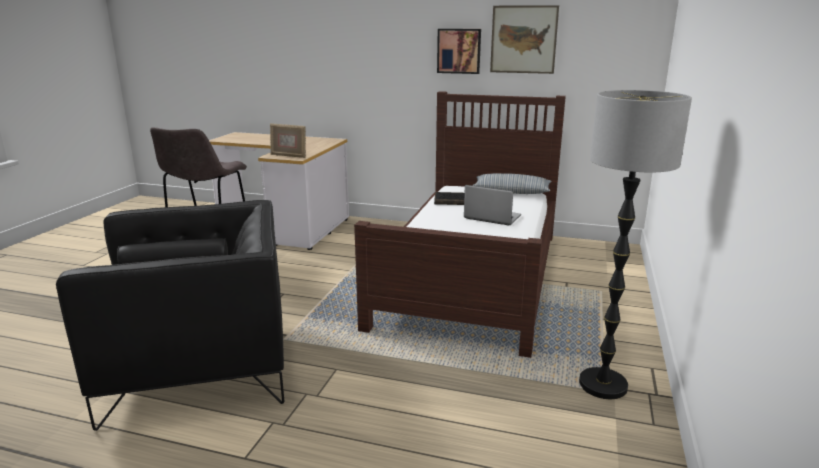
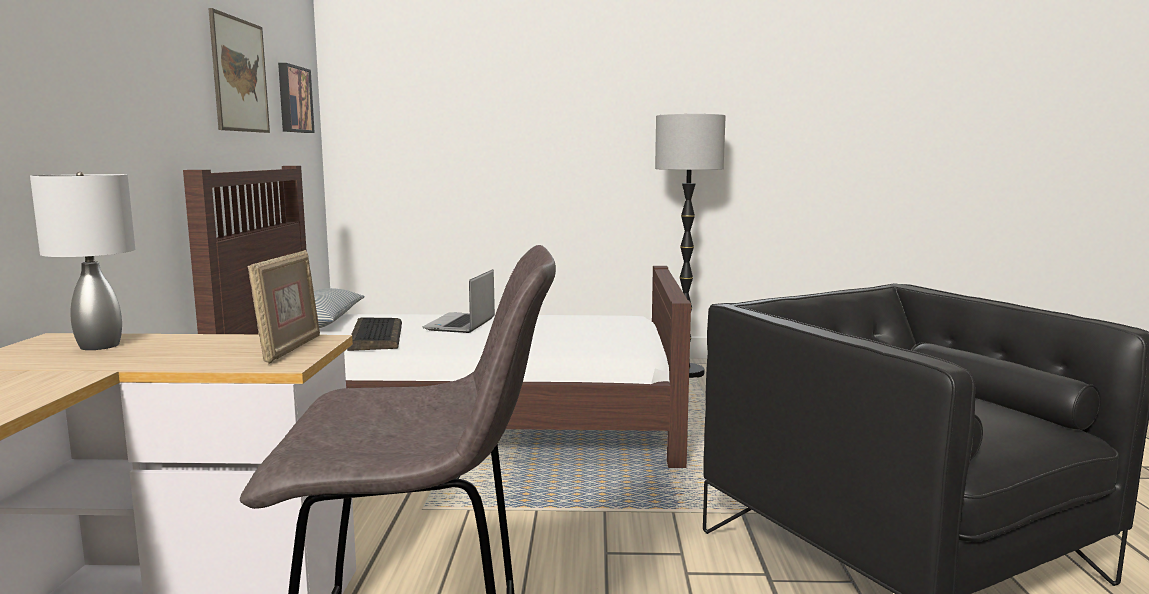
camera: 105 degrees left, 10 degrees down
picture [437,29,481,74] -> picture moved to [278,63,315,133]
none -> grey table lamp [30,172,135,350]

